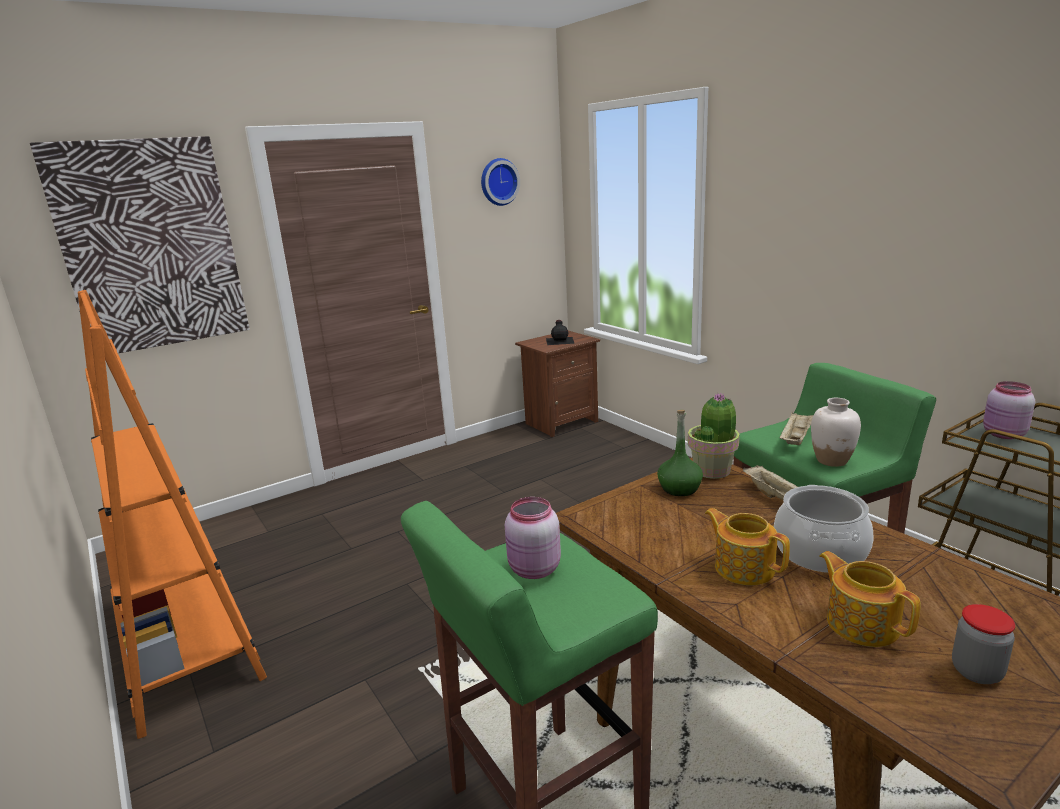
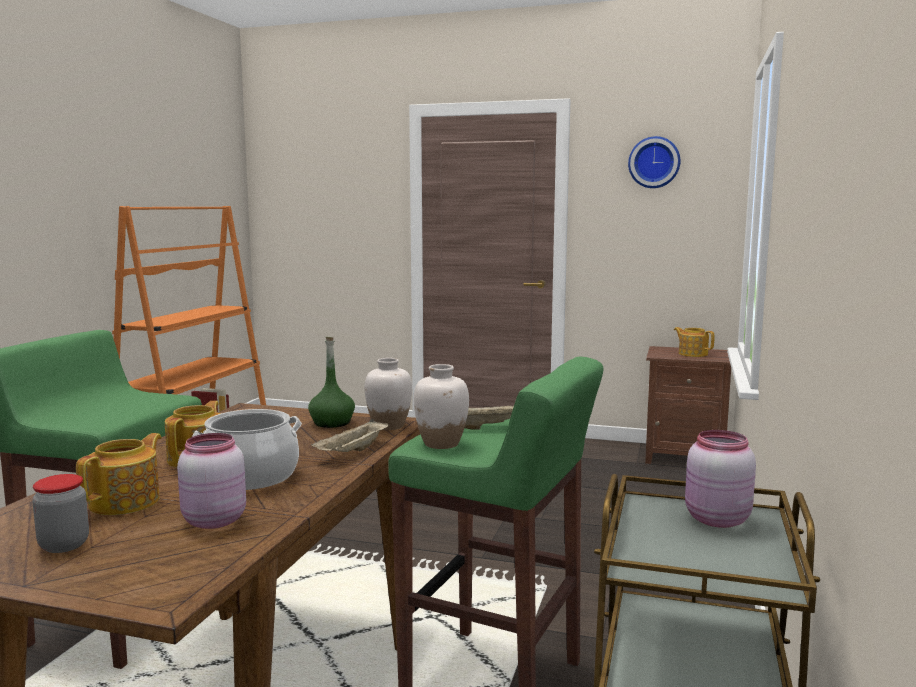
camera: 50 degrees right, 10 degrees down
picture [30,136,250,353] -> none
pink jar [505,497,561,579] -> pink jar moved to [177,433,246,529]
black bottle [546,320,575,345] -> teapot [674,327,714,357]
potted plant [688,393,740,479] -> white vase [365,358,412,430]

